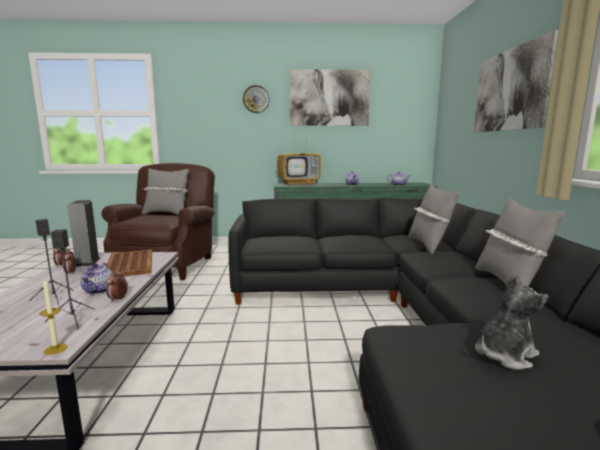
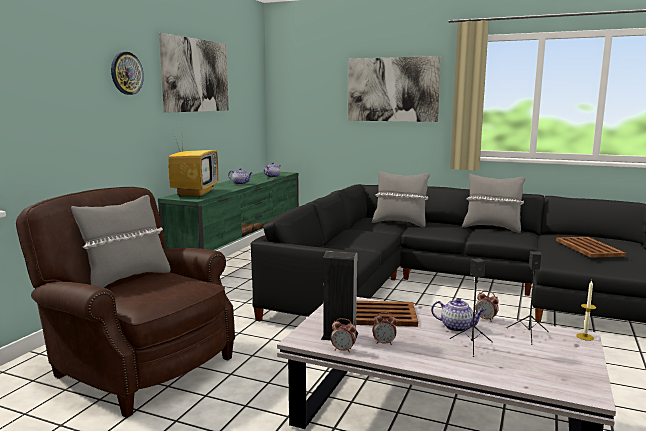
camera: 65 degrees left, 0 degrees up
plush toy [475,273,549,370] -> brown tray [556,237,626,258]

